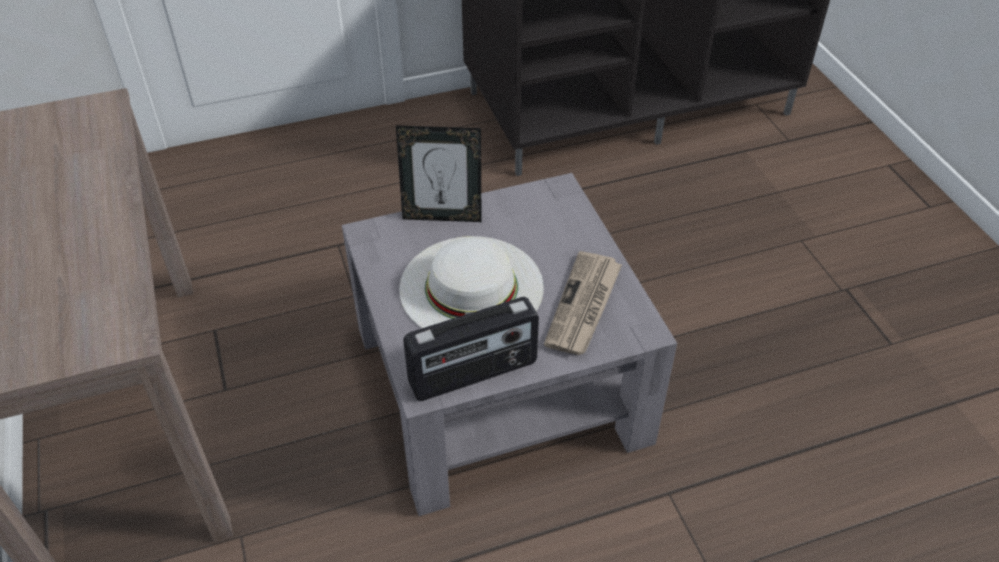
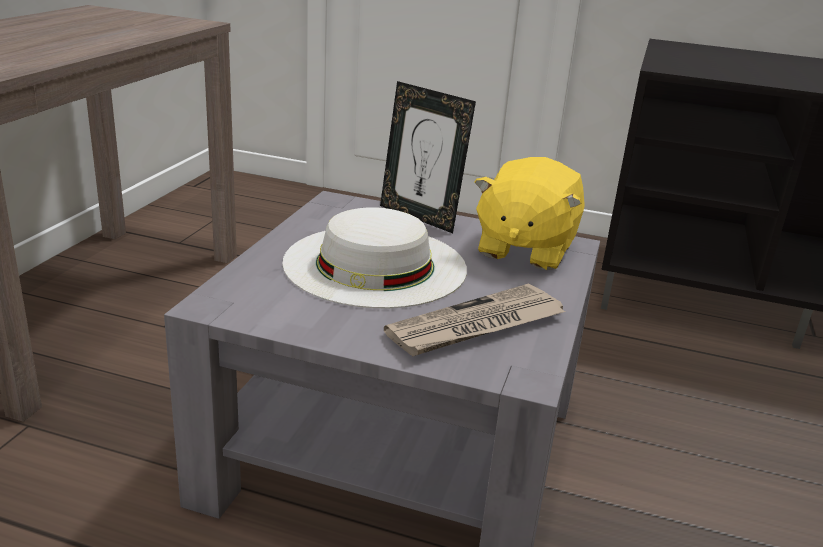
camera: 35 degrees right, 20 degrees down
radio [403,297,539,401] -> none
none -> yellow plush toy [474,157,585,270]

